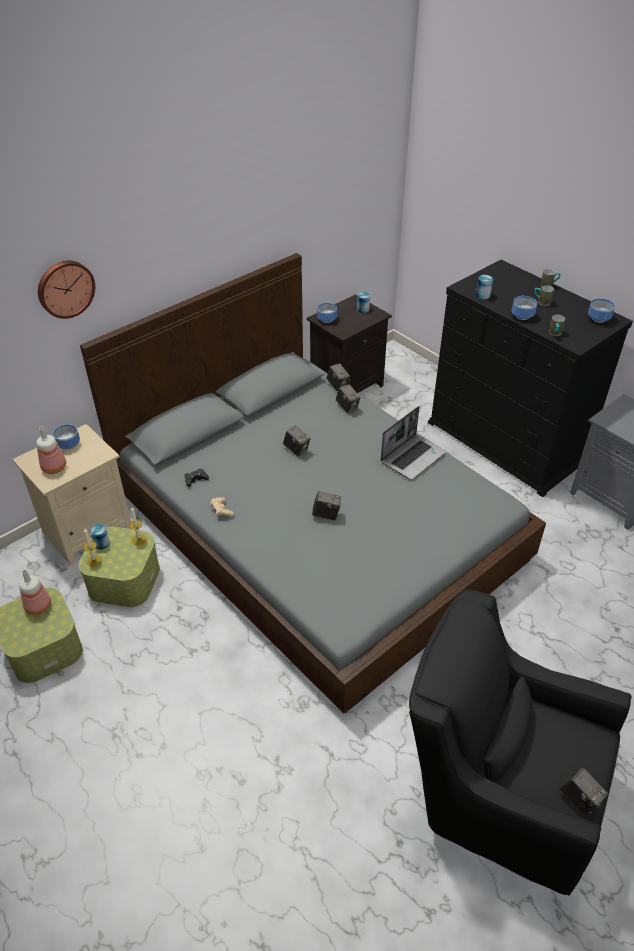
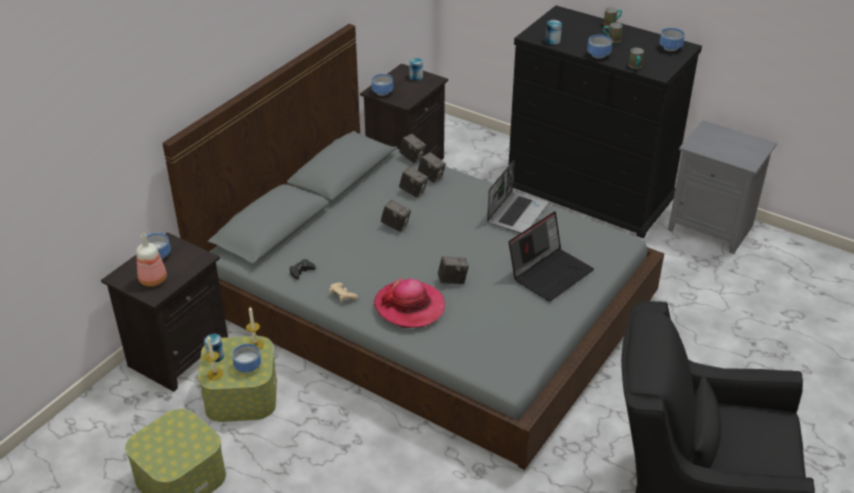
camera: 15 degrees left, 5 degrees down
beige nightstand [12,424,131,565] -> black nightstand [101,232,228,392]
bottle [19,570,51,615] -> none
wall clock [38,260,95,319] -> none
camera [559,768,608,815] -> camera moved to [399,167,428,197]
none -> bowl [232,344,261,372]
none -> hat [374,278,445,328]
none -> laptop [509,212,594,302]

